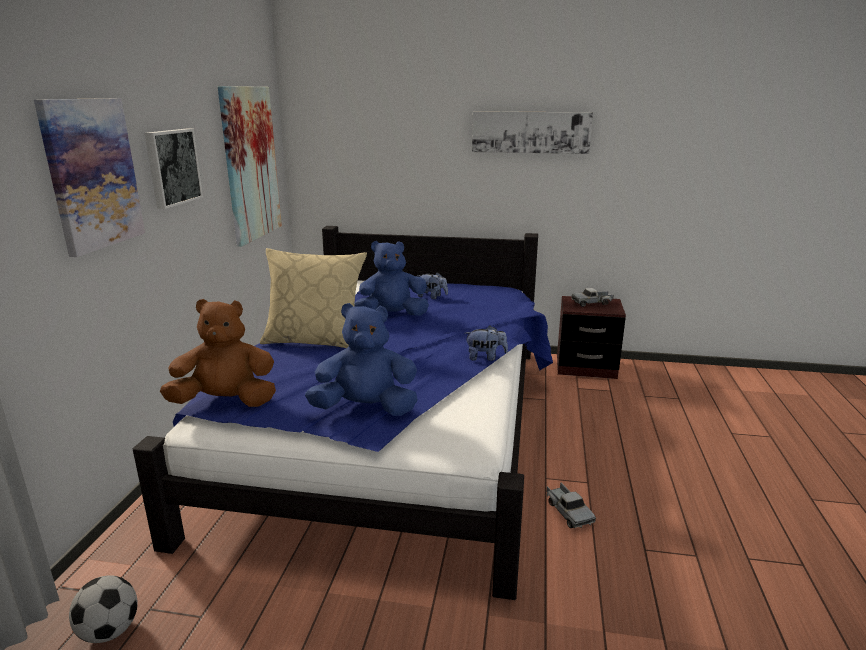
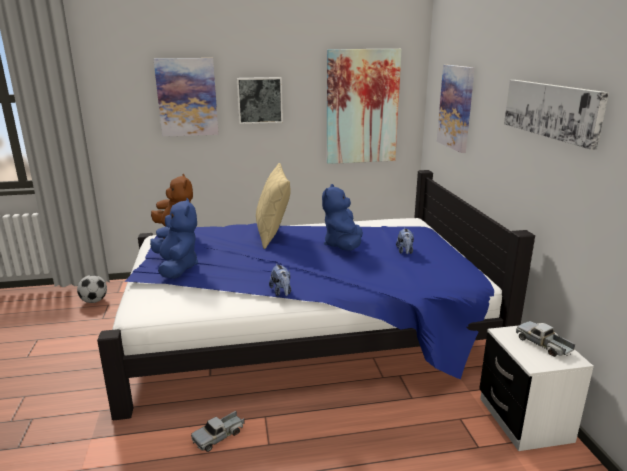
camera: 70 degrees right, 0 degrees up
blue plush toy [354,241,429,316] -> blue plush toy turned 135 degrees counterclockwise [322,184,363,251]
brown nightstand [557,296,626,379] -> white nightstand [479,323,594,451]
none -> picture [437,65,475,153]

